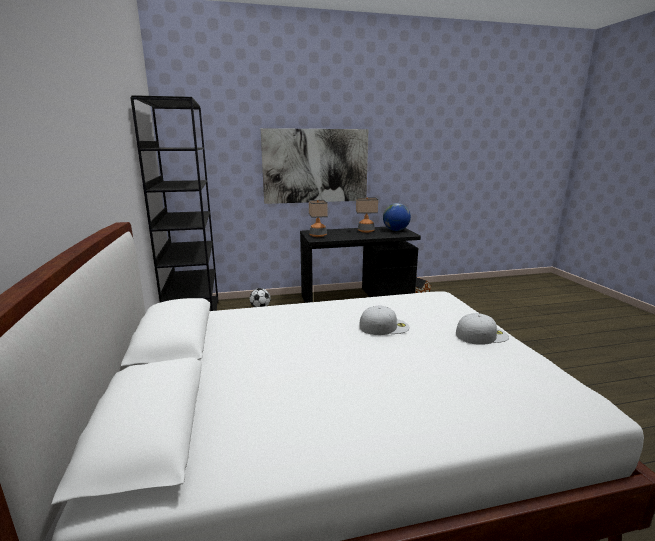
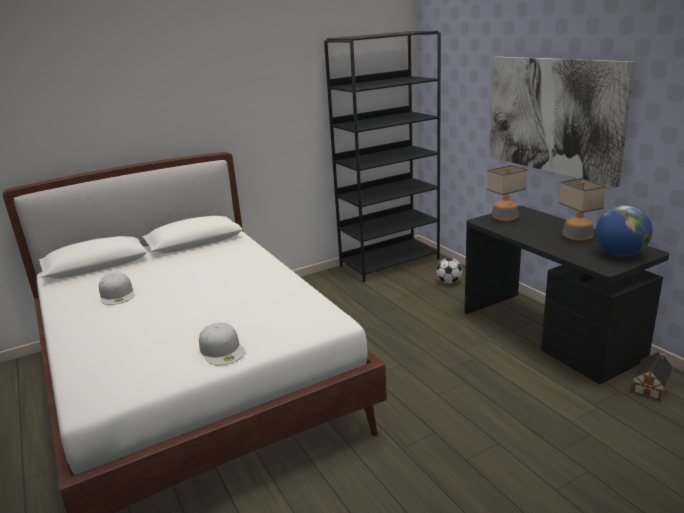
camera: 75 degrees right, 5 degrees up
white cap [359,306,409,335] -> white cap moved to [99,273,134,305]

